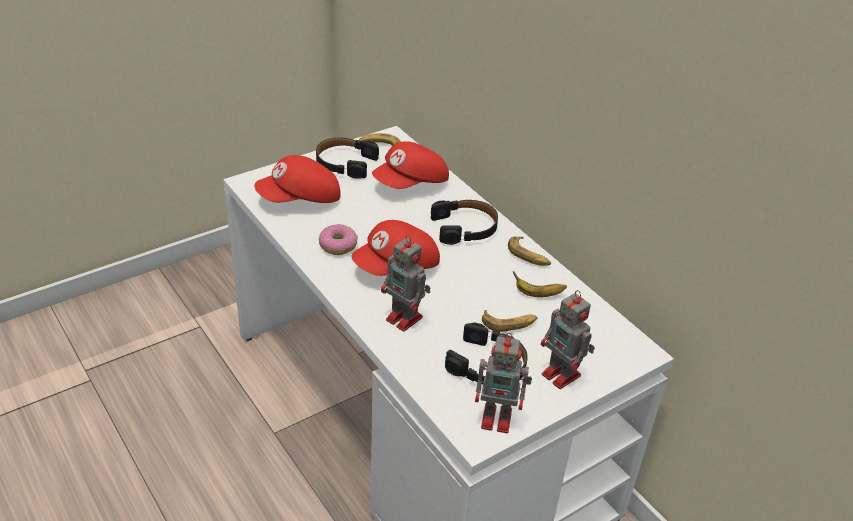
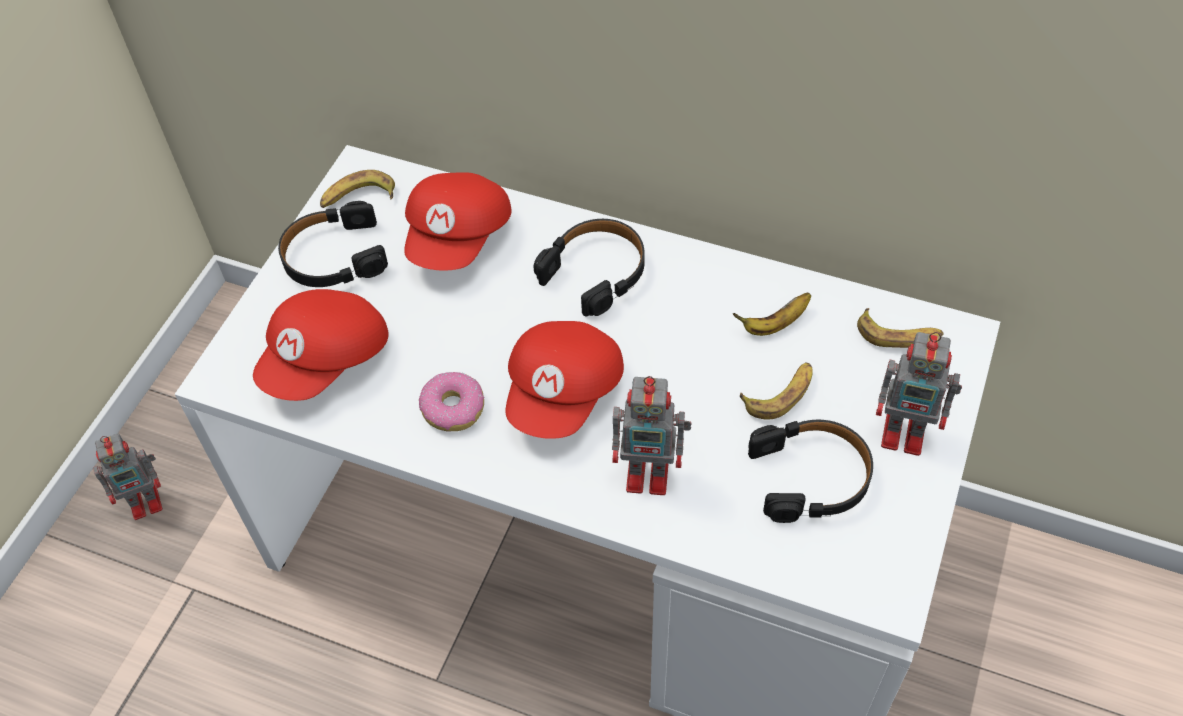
camera: 30 degrees left, 15 degrees up
toy robot [475,333,532,433] -> toy robot moved to [93,434,163,520]
banana [508,236,551,266] -> banana moved to [857,308,944,348]

